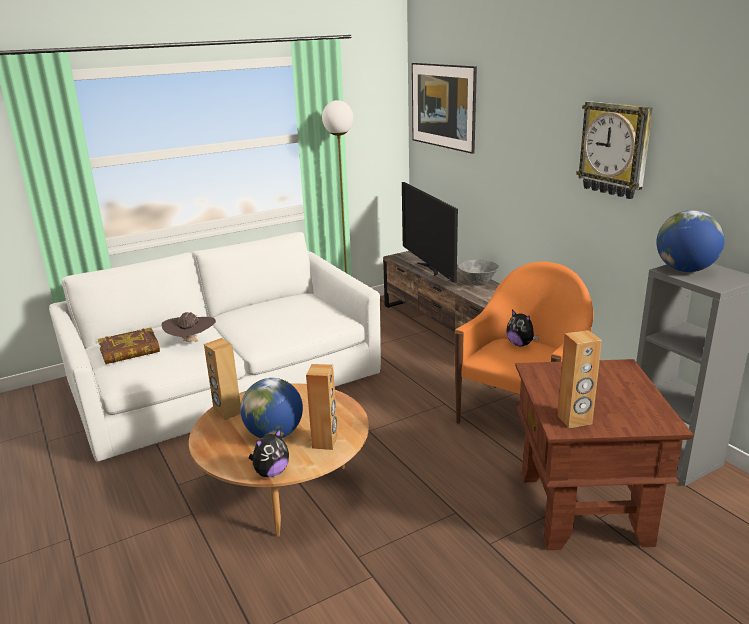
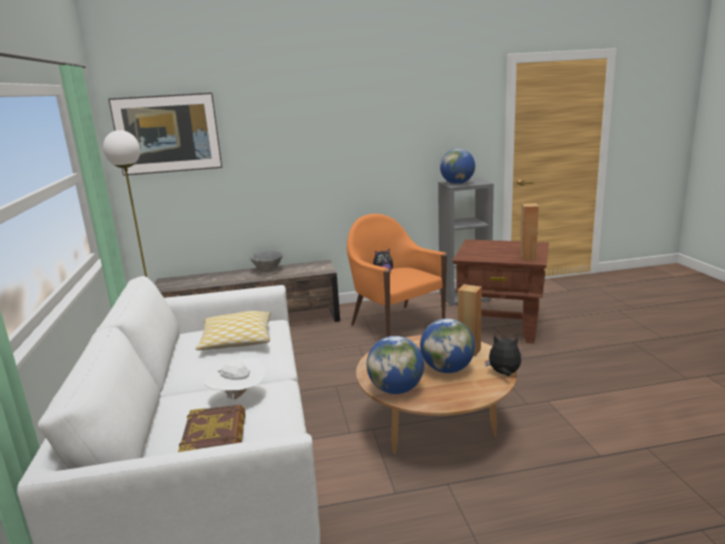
camera: 70 degrees left, 5 degrees down
brown hat [162,312,216,342] -> white hat [204,358,266,399]
brown speaker [204,338,241,420] -> globe [367,336,424,394]
plush toy [249,428,289,477] -> plush toy turned 45 degrees counterclockwise [485,336,521,376]
television [402,182,458,283] -> none
wall clock [576,101,653,199] -> none
none -> pillow [196,311,271,350]

